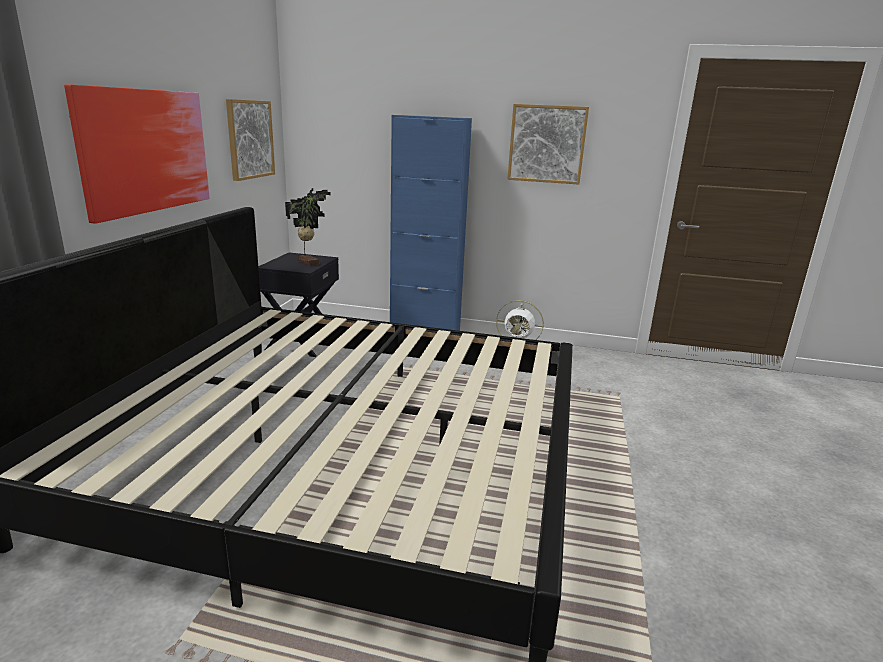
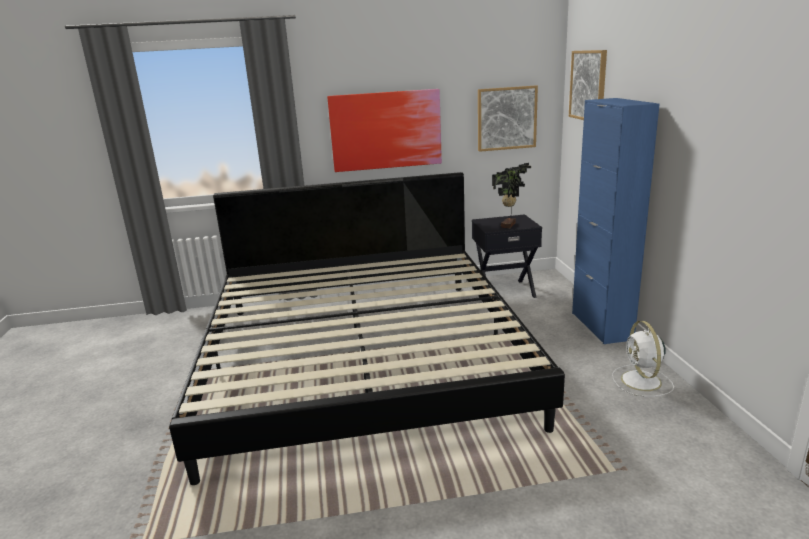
camera: 70 degrees right, 0 degrees up
picture [507,104,589,185] -> picture moved to [569,50,607,120]

